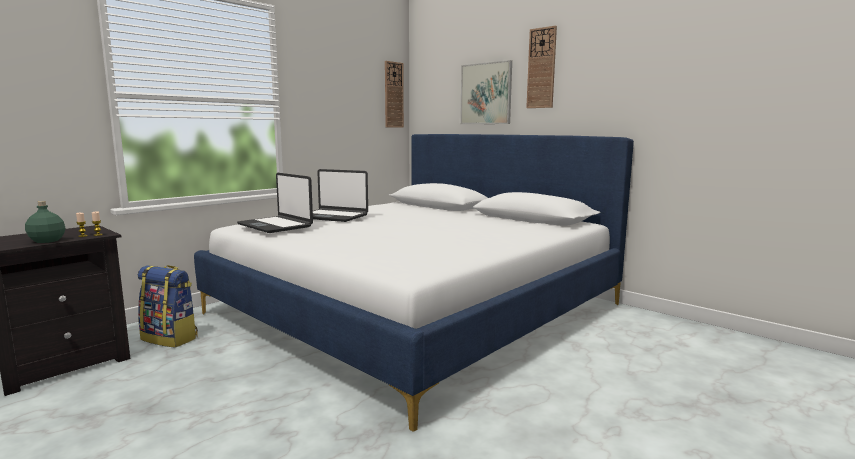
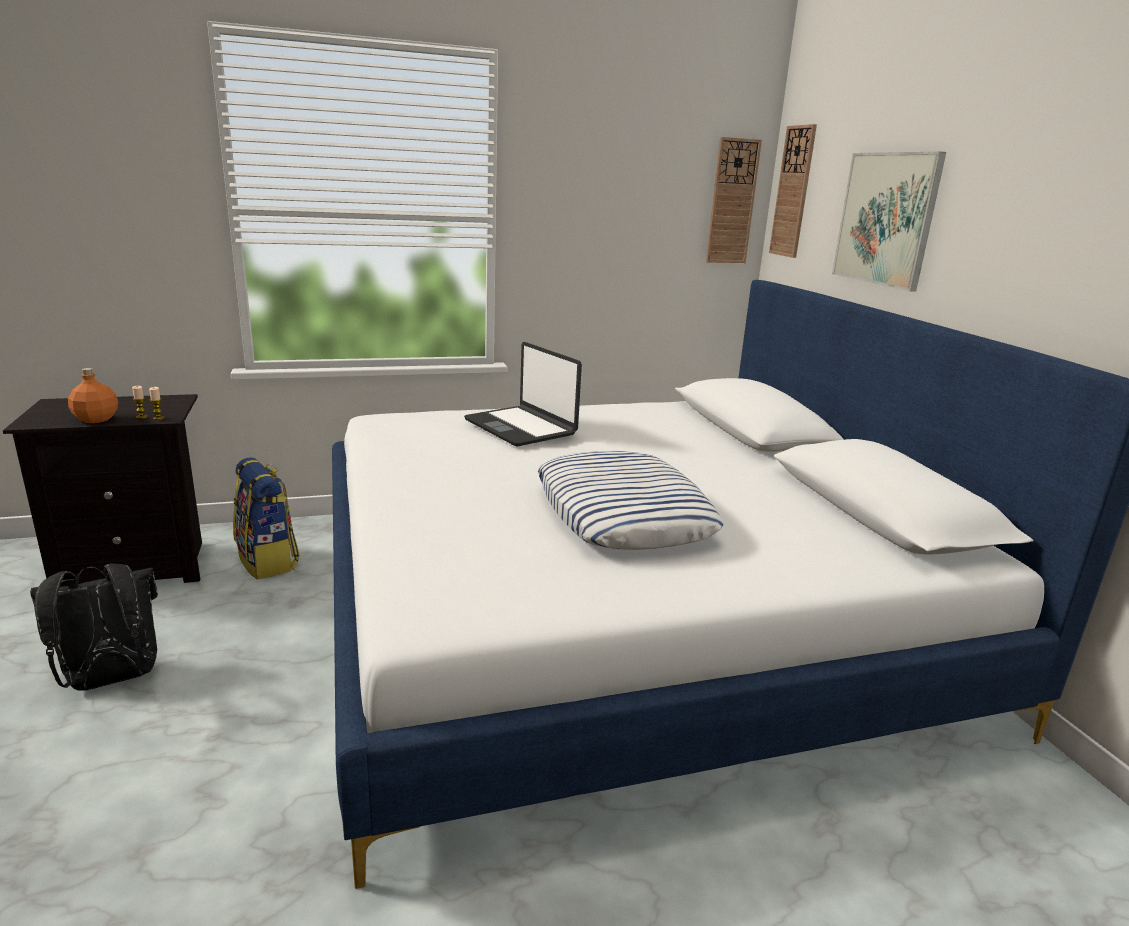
camera: 30 degrees right, 10 degrees up
green bottle [25,201,65,243] -> orange bottle [68,368,118,423]
laptop [237,173,313,233] -> none
wall clock [526,26,557,108] -> wall clock moved to [769,124,817,258]
none -> black backpack [30,563,158,691]
none -> pillow [537,451,724,550]

